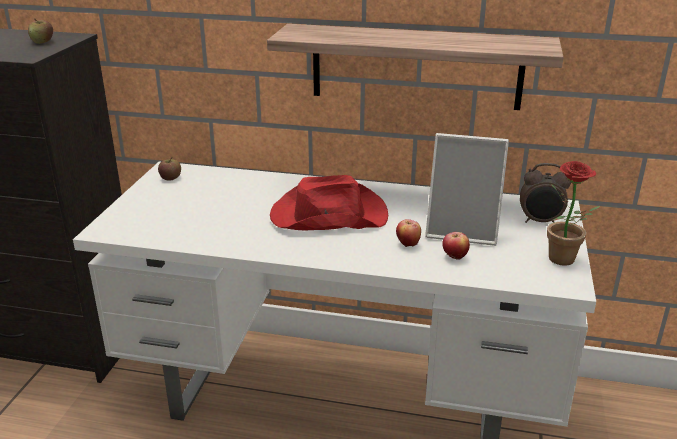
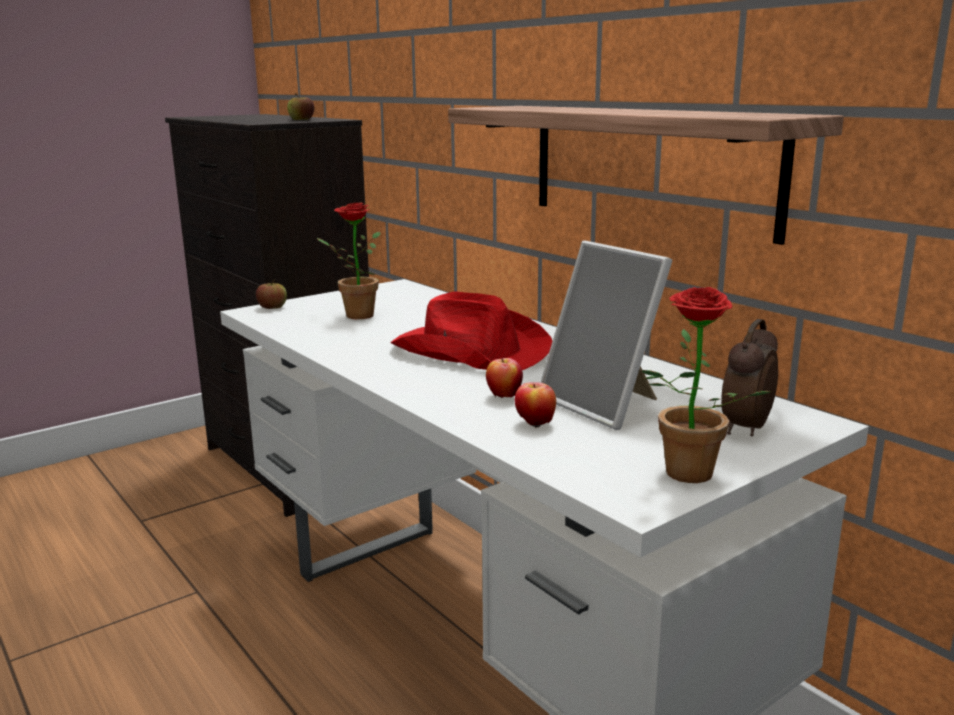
camera: 40 degrees right, 10 degrees down
apple [158,157,181,180] -> apple moved to [256,280,287,309]
alarm clock [520,163,571,223] -> alarm clock turned 75 degrees clockwise [721,319,778,437]
none -> potted plant [317,203,380,319]

